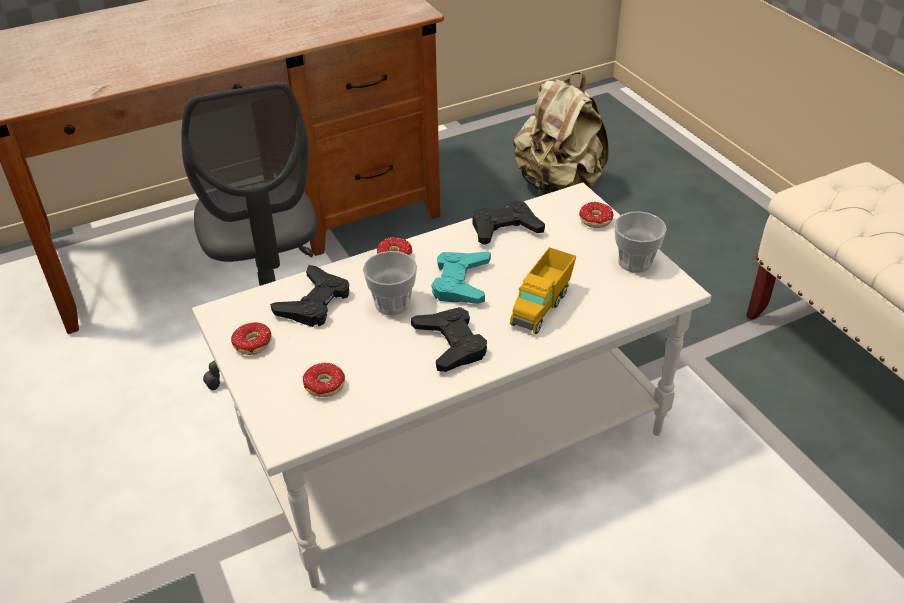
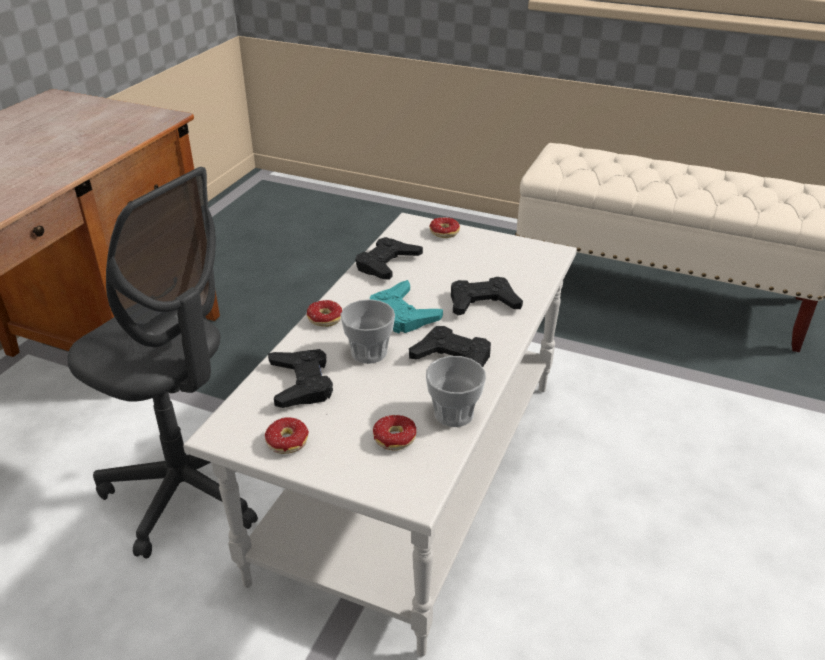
camera: 40 degrees left, 5 degrees down
toy truck [510,247,576,334] -> black game controller [451,277,523,315]
beige backpack [514,72,609,195] -> none
cup [614,211,667,273] -> cup moved to [426,356,486,427]

